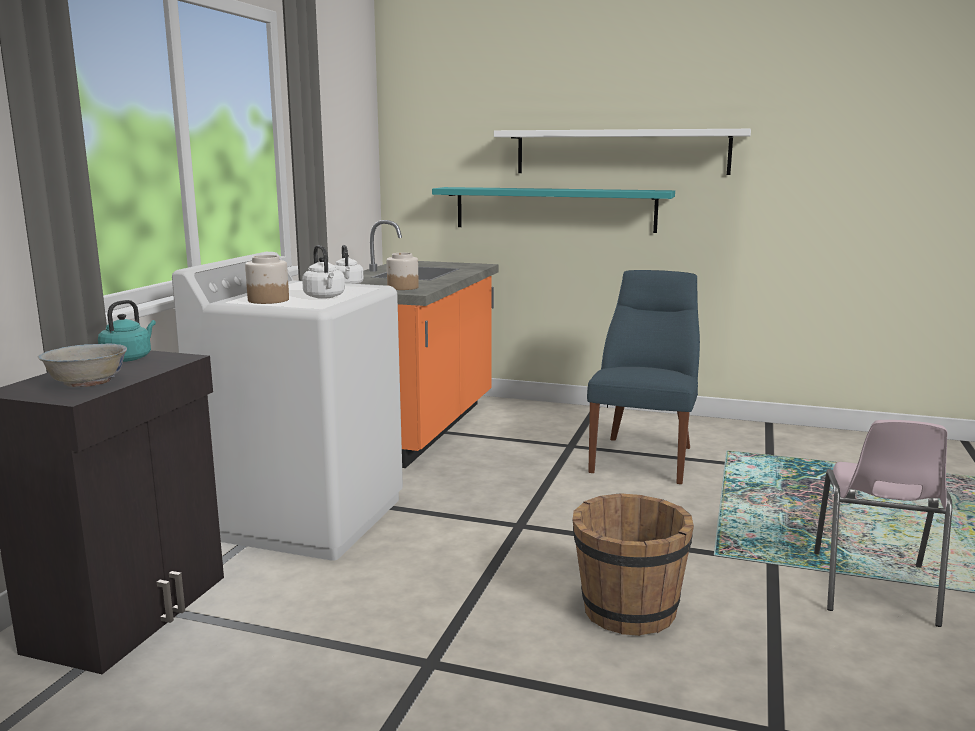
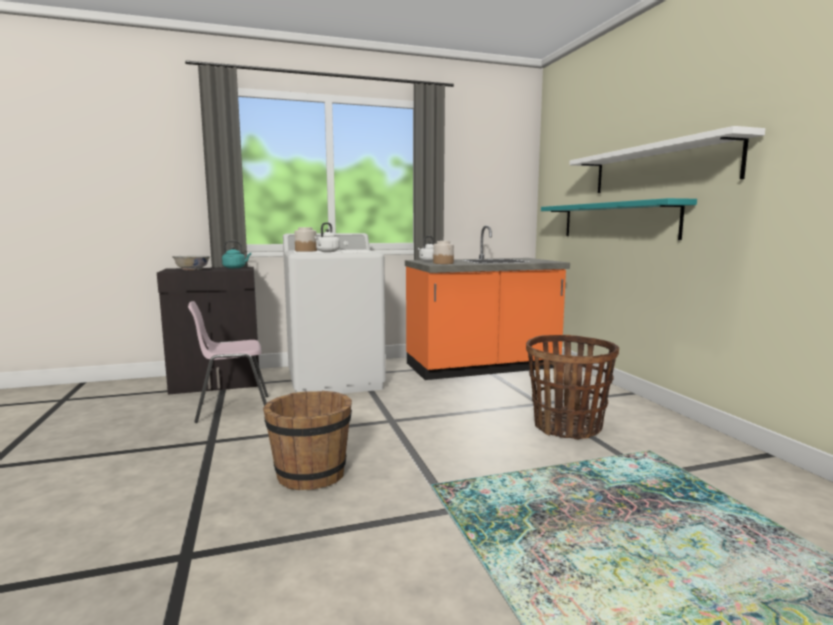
camera: 55 degrees right, 5 degrees down
blue chair [587,270,700,484] -> basket [526,335,619,439]
pink chair [814,420,952,627] -> pink chair moved to [188,301,268,423]

